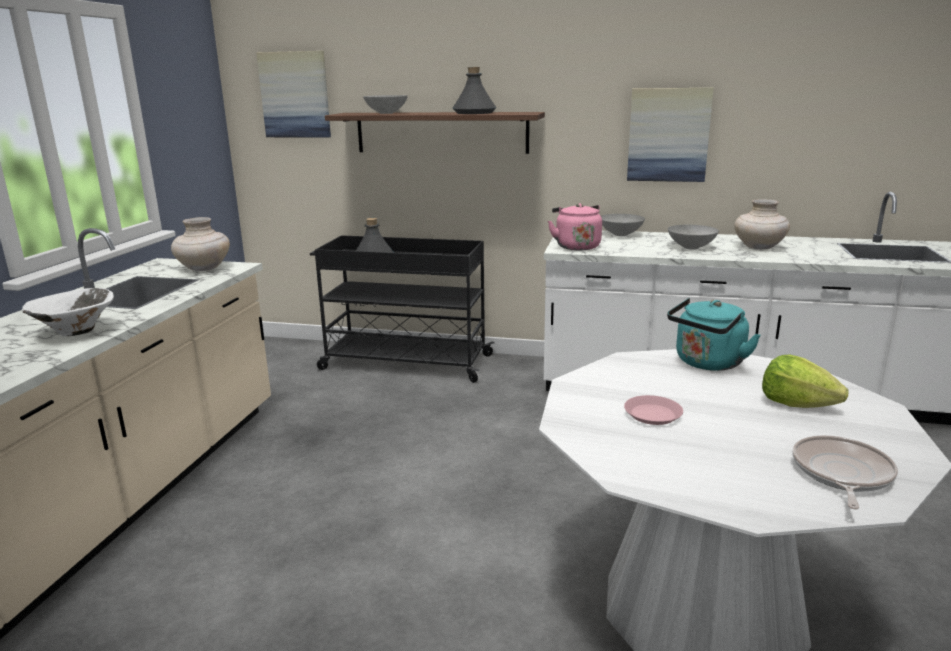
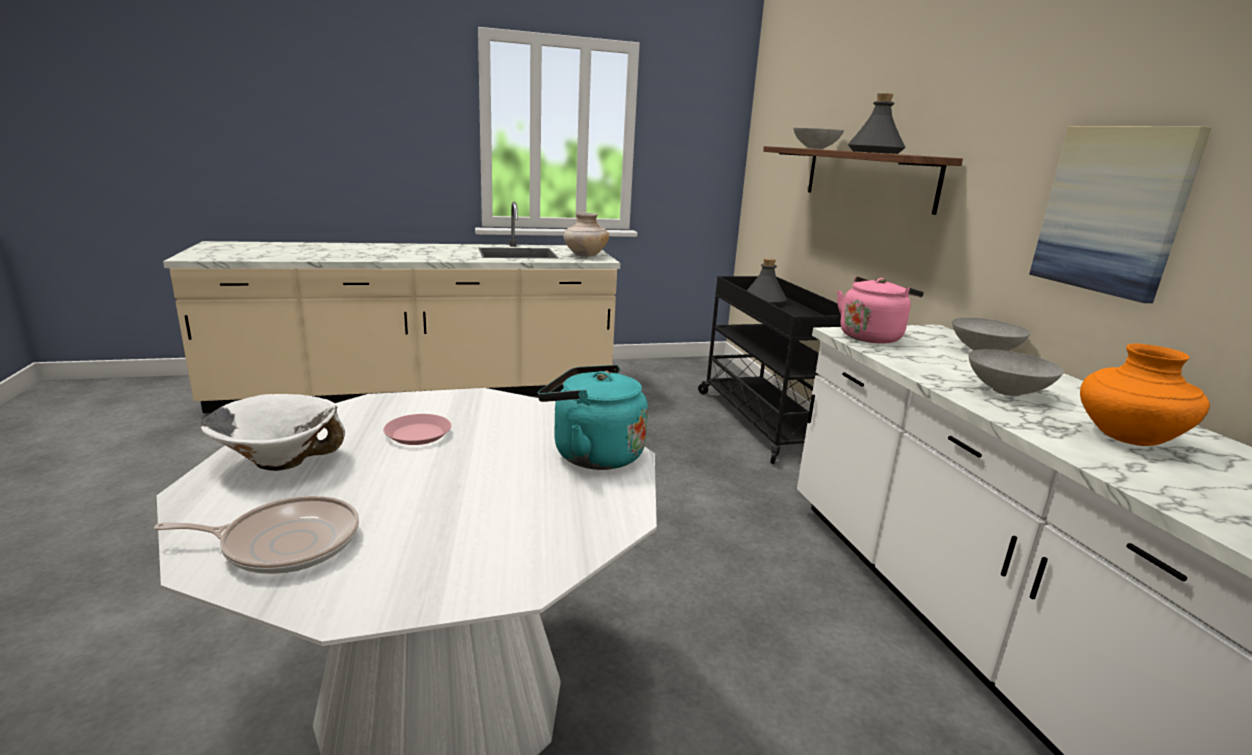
camera: 60 degrees right, 0 degrees up
white bowl [22,288,114,336] -> white bowl moved to [201,394,345,471]
picture [256,51,331,138] -> none
beige vase [734,199,790,250] -> orange vase [1080,344,1210,446]
lettuce [762,354,849,408] -> none

